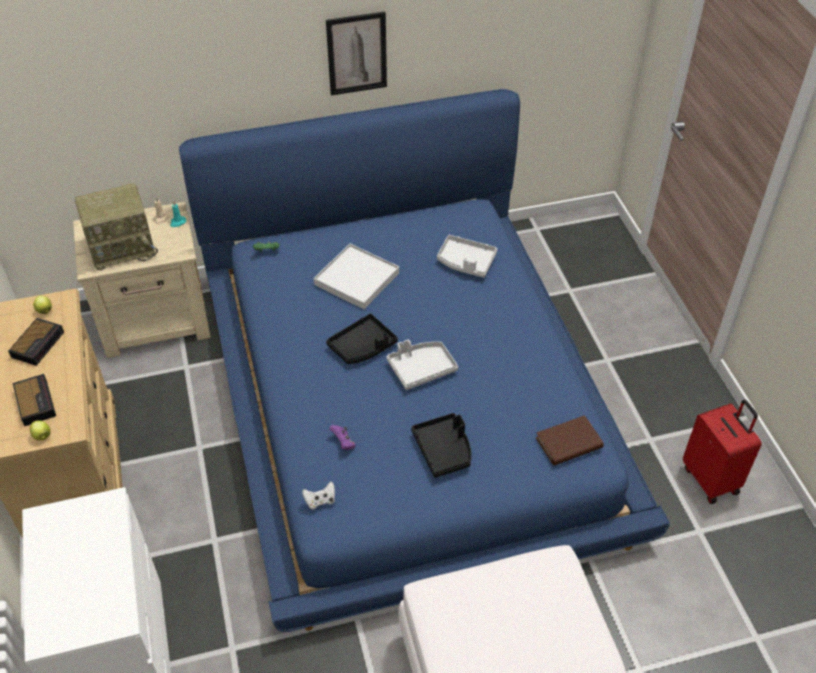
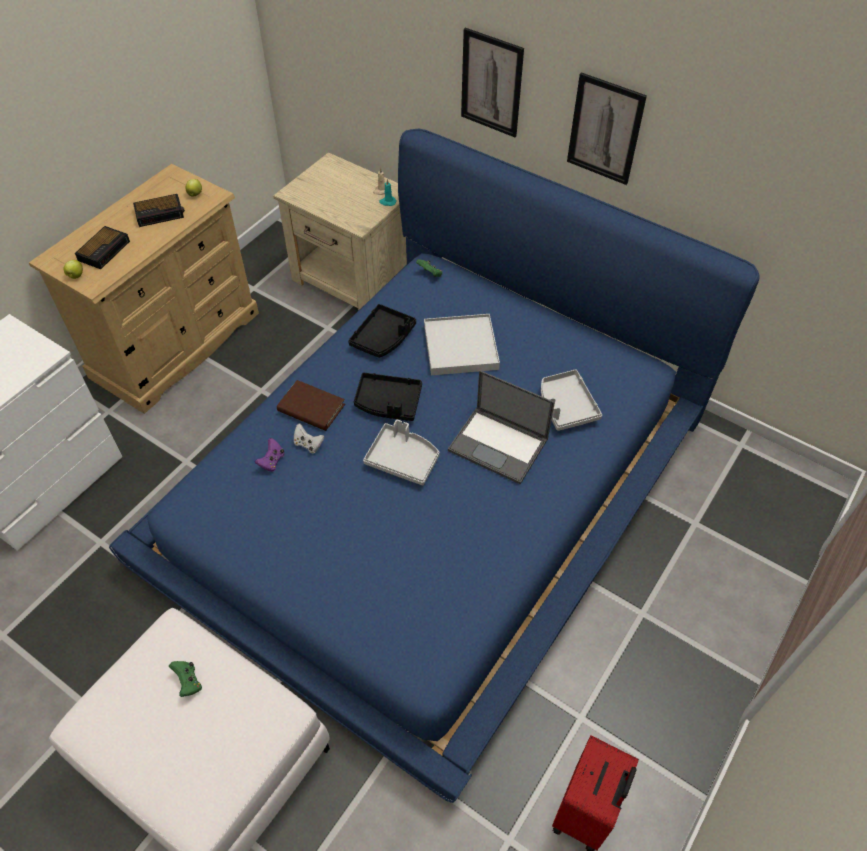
camera: 50 degrees right, 5 degrees up
radio [75,183,158,270] -> none
white game controller [302,481,335,509] -> white game controller moved to [294,423,324,453]
black tray [411,413,471,478] -> black tray moved to [348,304,416,358]
brown book [536,415,604,466] -> brown book moved to [277,380,345,431]
none -> green game controller [169,661,202,697]
none -> laptop [448,370,555,484]
none -> picture [461,28,524,137]

